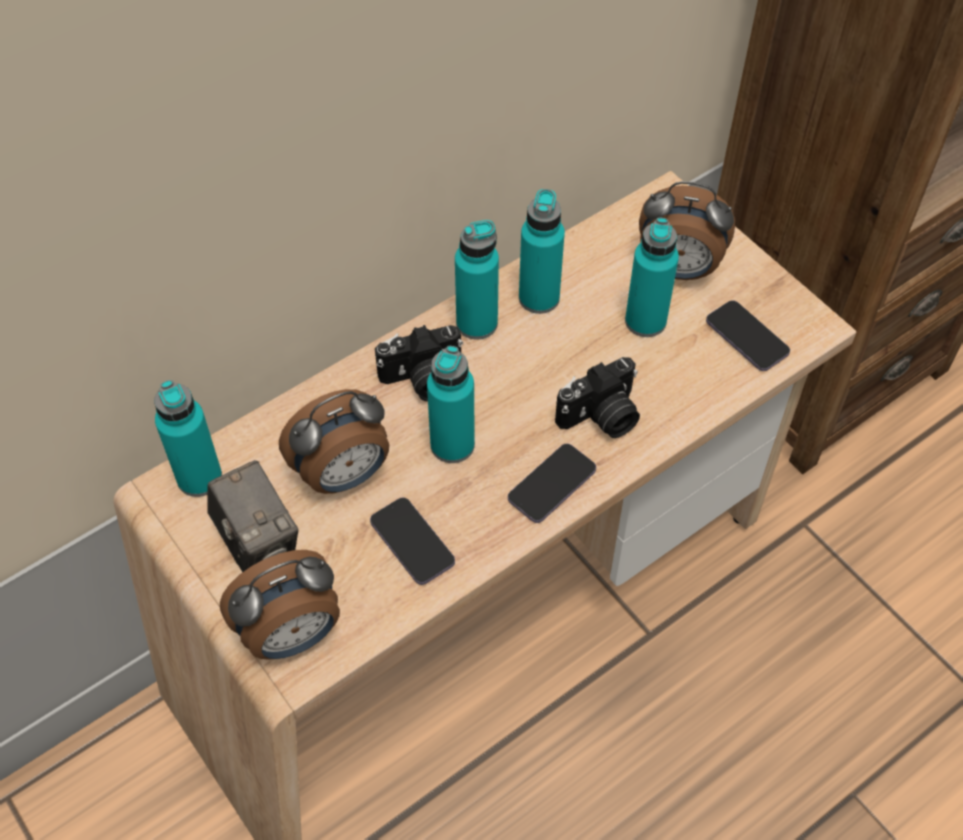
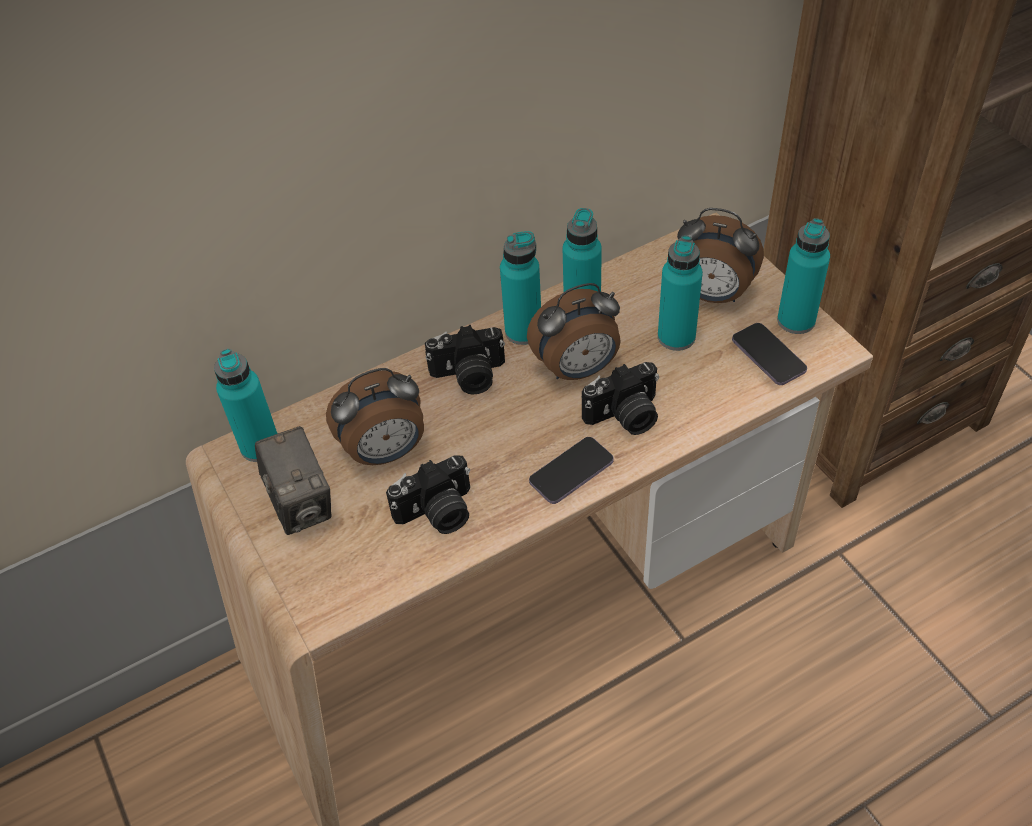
camera: 10 degrees right, 5 degrees down
alarm clock [220,550,340,660] -> alarm clock moved to [527,283,621,380]
phone [370,497,455,585] -> camera [386,455,470,534]
turquoise bottle [427,346,475,463] -> turquoise bottle moved to [777,218,830,334]

